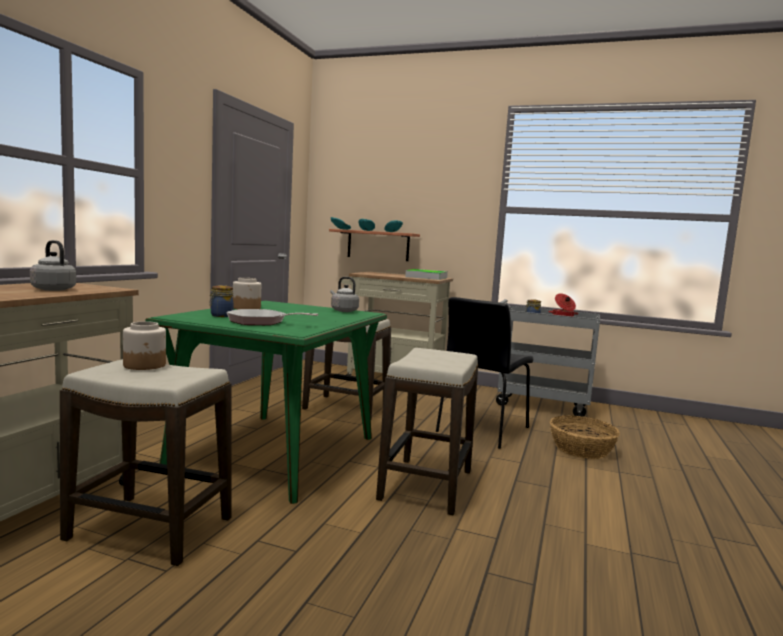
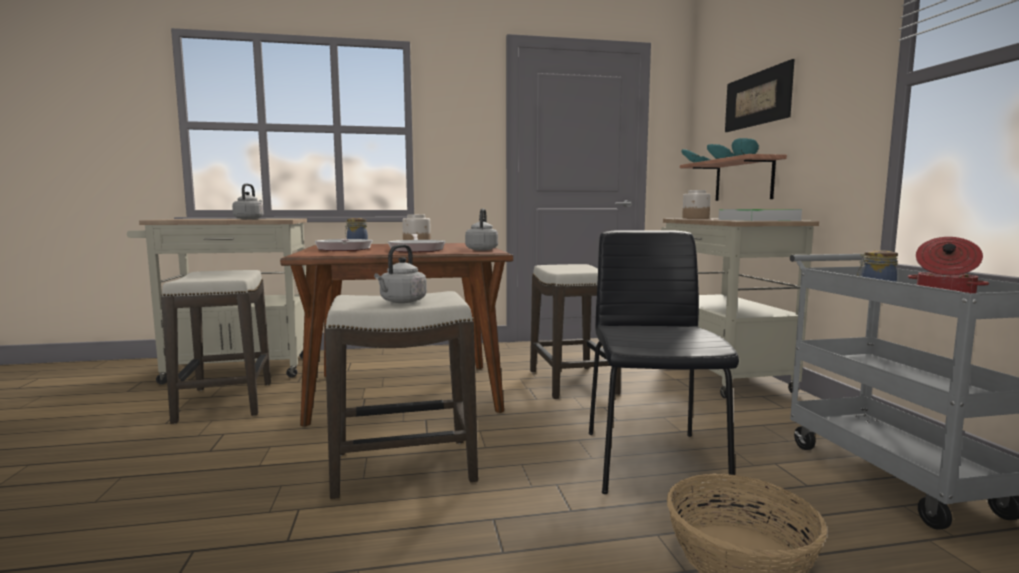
camera: 60 degrees right, 0 degrees up
jar [123,321,166,370] -> jar moved to [682,190,711,219]
green dining table [145,301,387,504] -> brown dining table [280,243,513,427]
black chair [436,297,533,449] -> black chair turned 90 degrees clockwise [589,230,739,494]
none -> grey kettle [374,244,427,303]
none -> frying pan [388,234,446,252]
none -> picture [725,59,795,132]

